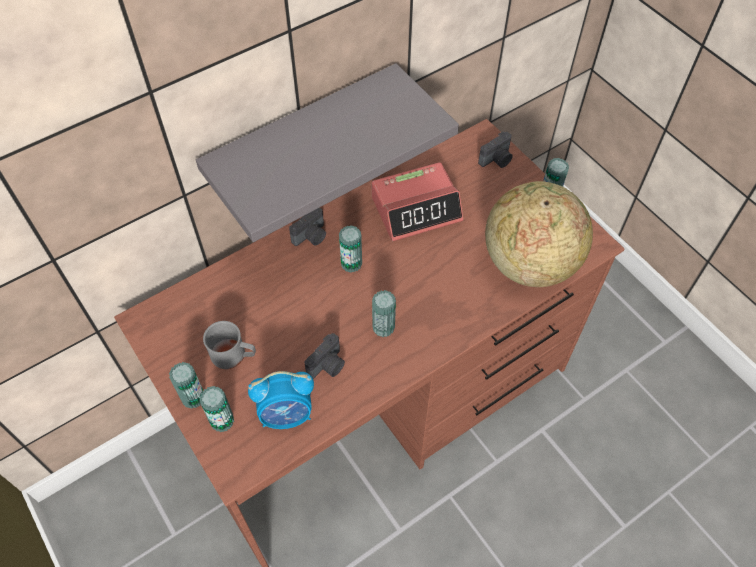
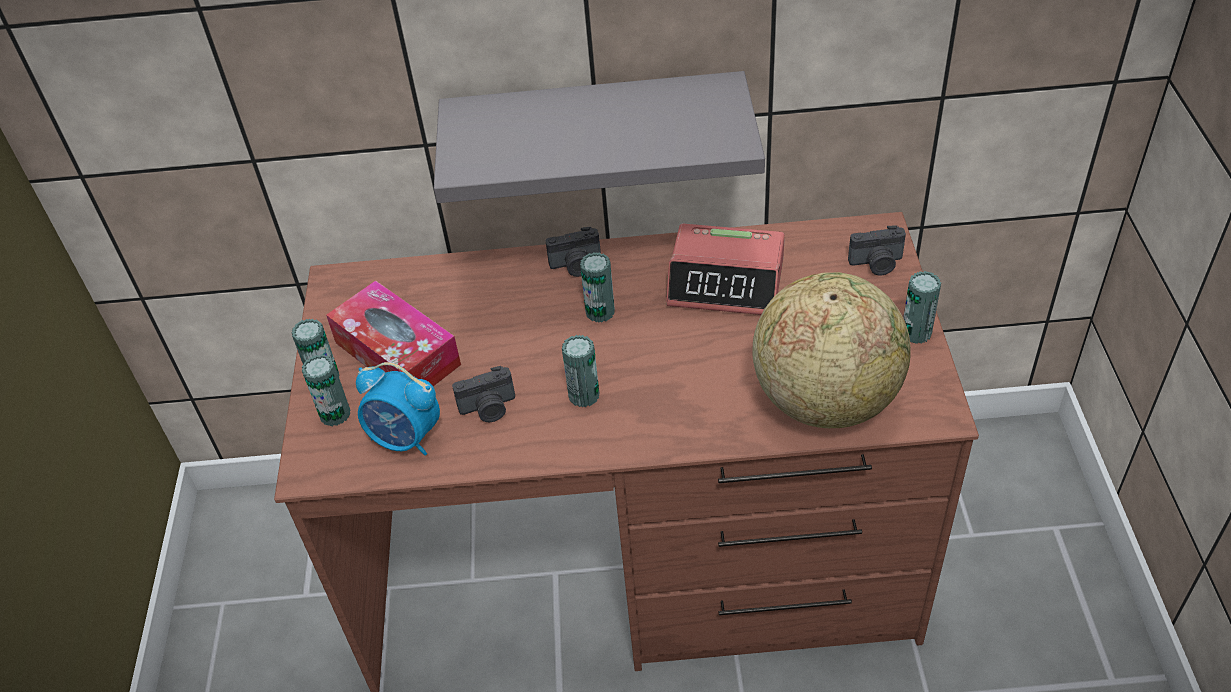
camera: 35 degrees right, 10 degrees down
grey mug [203,321,256,369] -> tissue box [326,280,461,386]

